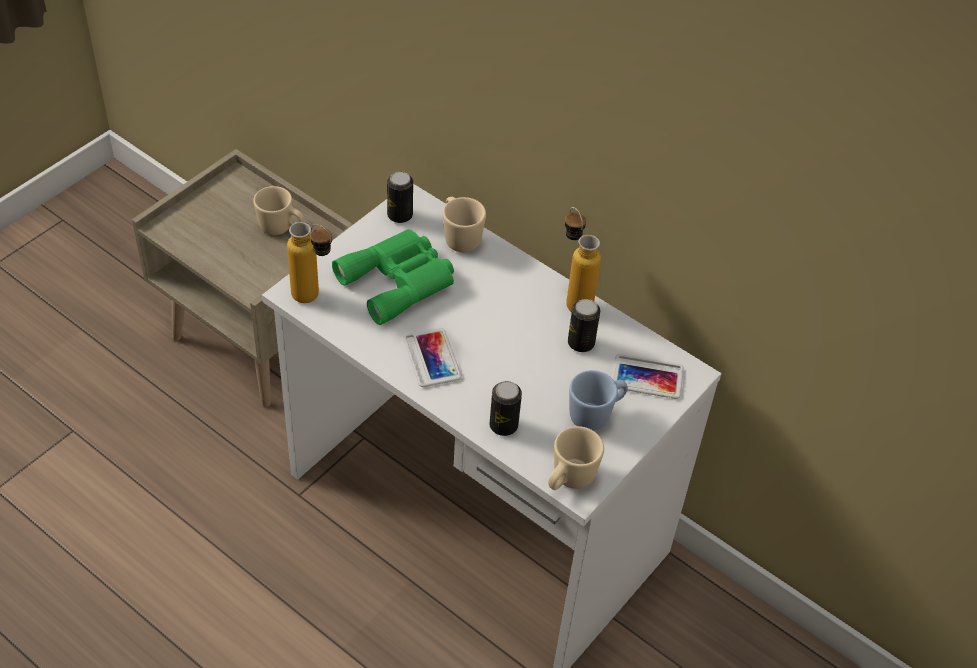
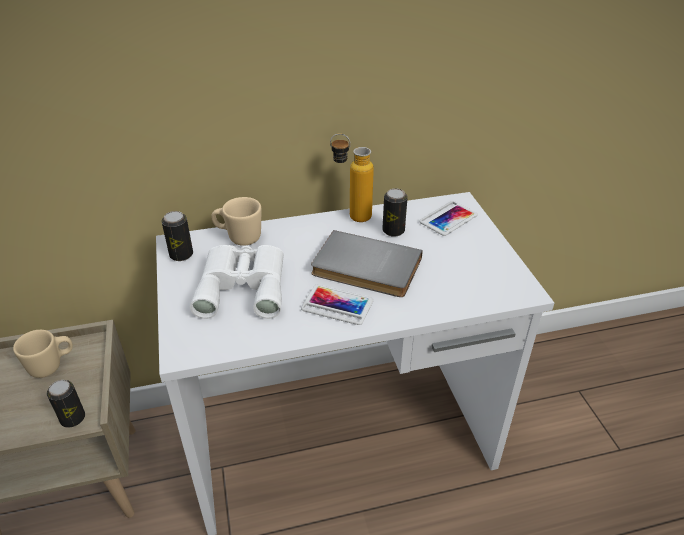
camera: 50 degrees left, 10 degrees down
bottle [287,222,332,303] -> none
green binoculars [332,229,454,325] -> white binoculars [190,245,284,319]
can [489,381,522,436] -> can moved to [47,380,85,427]
beige mug [548,426,604,490] -> none
blue mug [569,370,628,431] -> none
none -> grey book [311,230,423,297]

